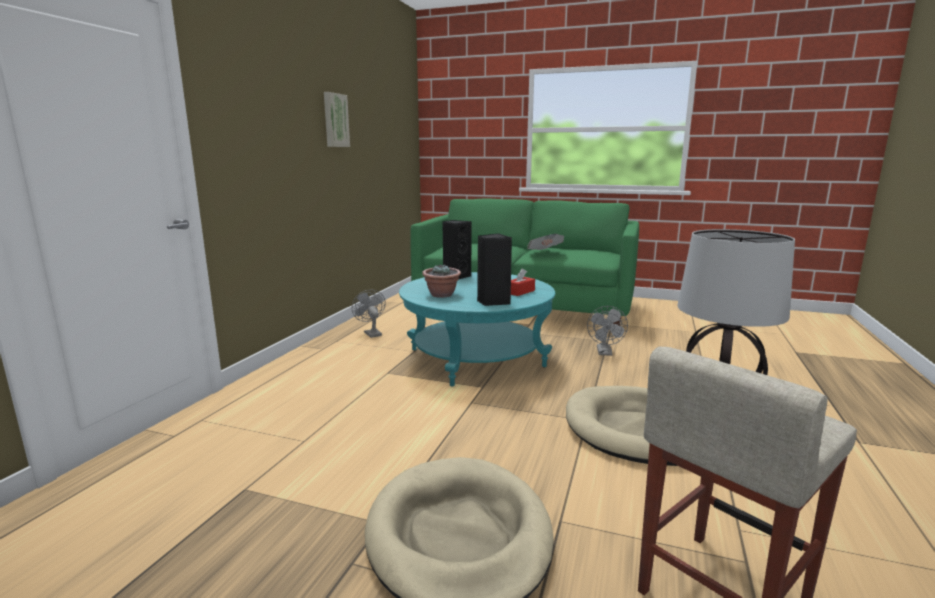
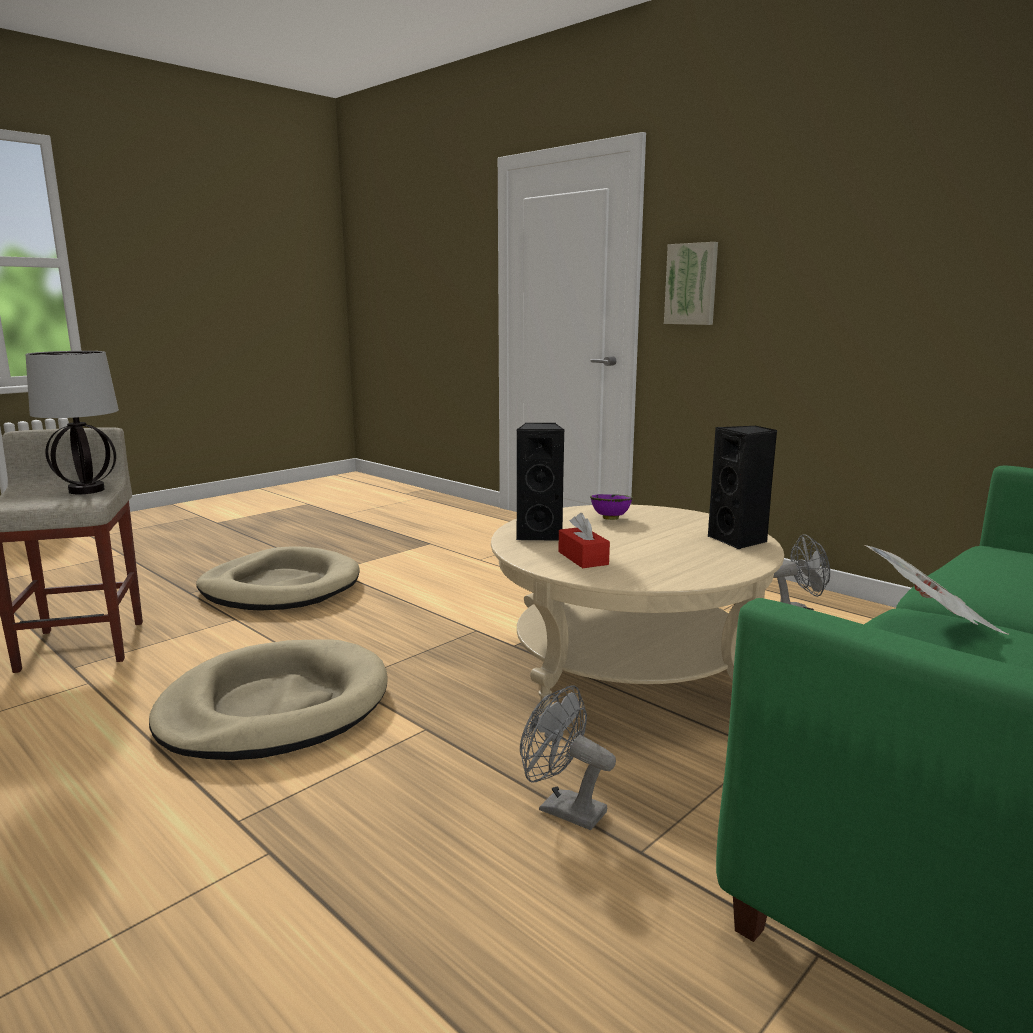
camera: 115 degrees right, 0 degrees up
picture [324,92,350,147] -> picture moved to [664,242,718,325]
turquoise coffee table [399,272,555,387] -> beige coffee table [491,505,784,711]
potted plant [422,264,461,298] -> purple bowl [590,494,633,520]

